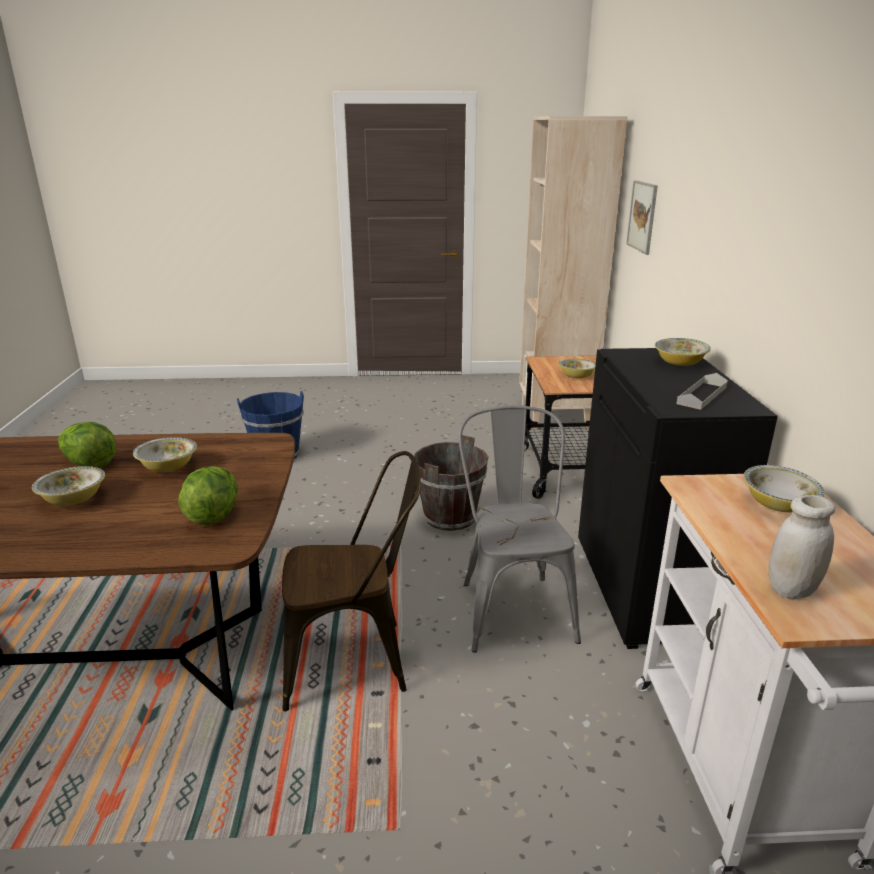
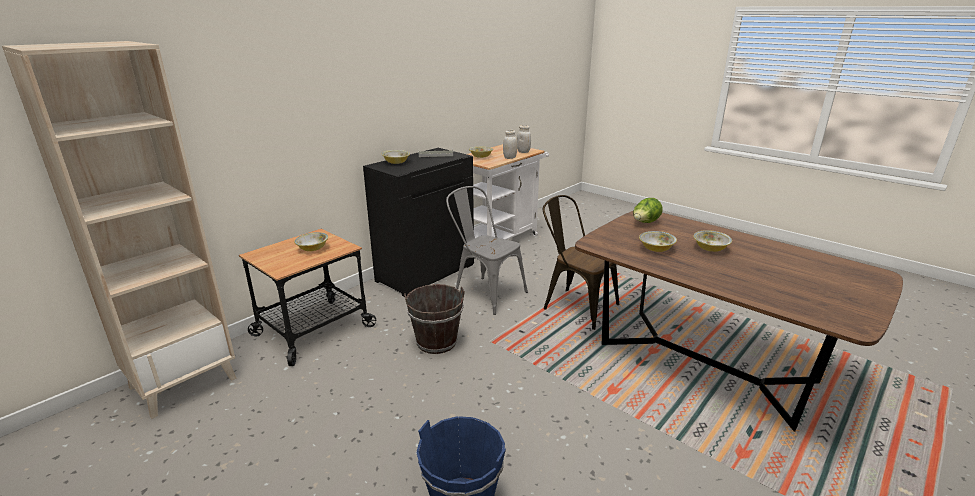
camera: 135 degrees left, 0 degrees up
lettuce [58,422,116,468] -> none
grey chair [458,405,581,653] -> grey chair turned 90 degrees clockwise [446,186,528,315]
picture [626,180,658,255] -> none
none -> white jar [503,130,518,159]

